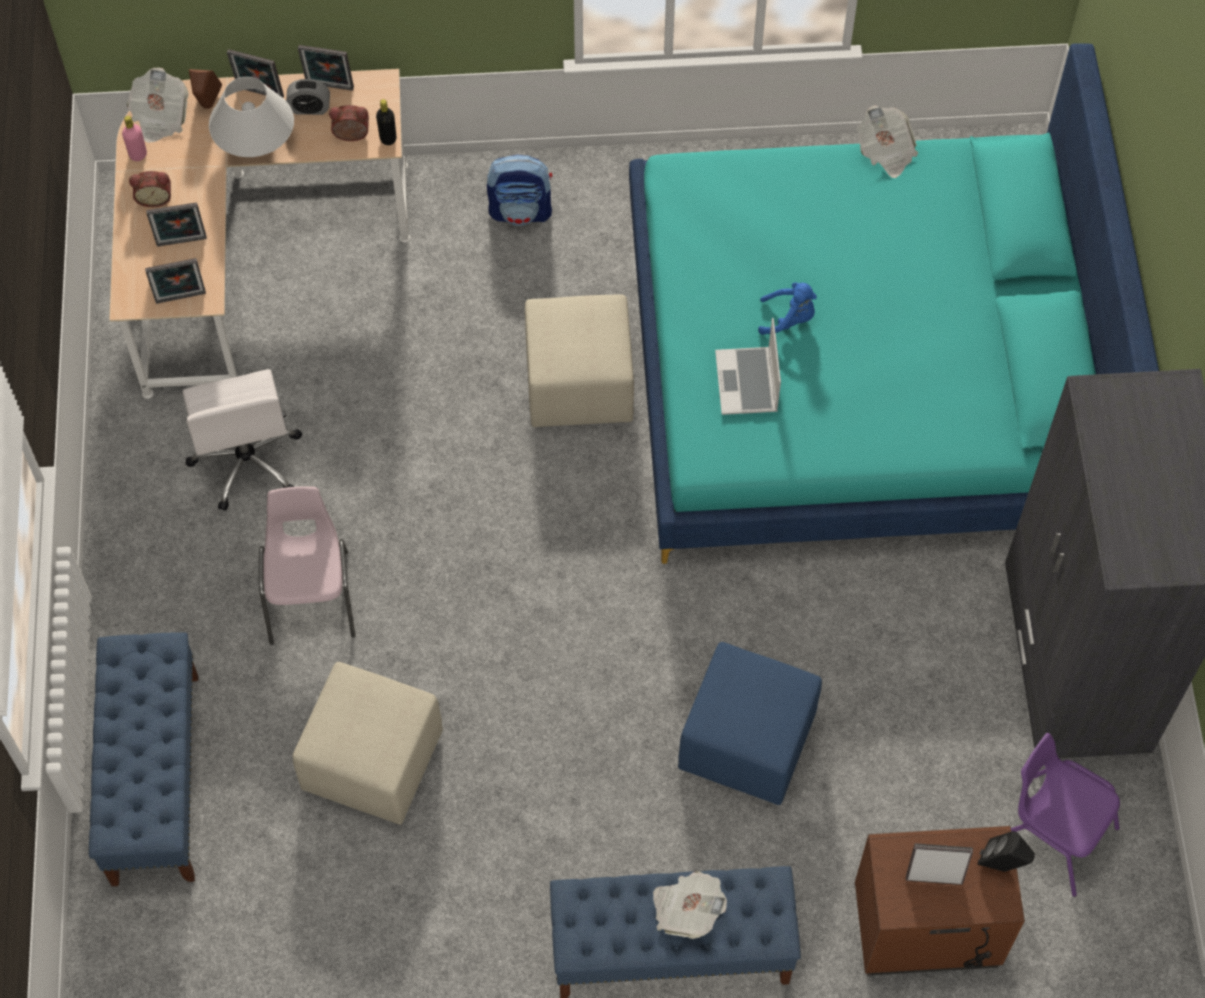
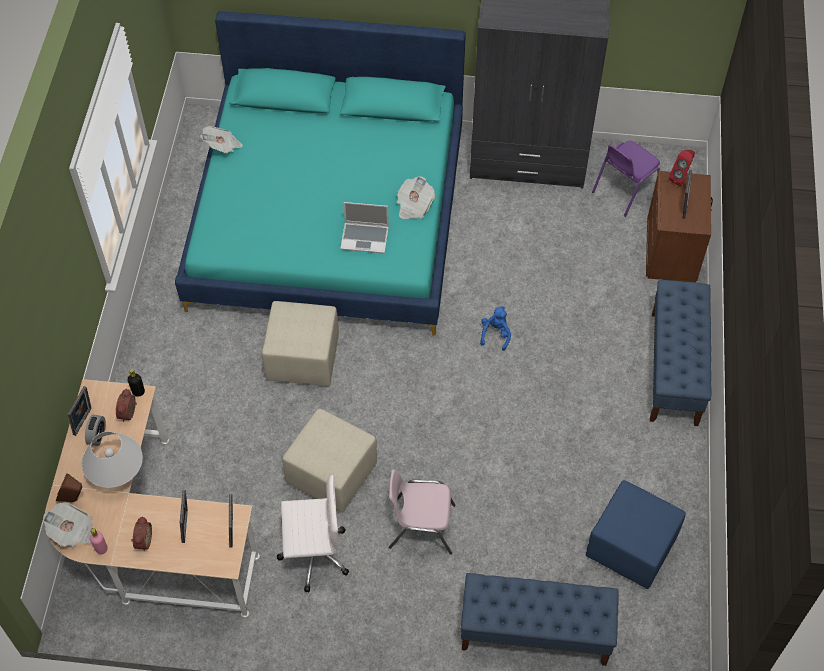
camera: 80 degrees left, 5 degrees down
picture frame [227,49,284,98] -> none
beige ottoman [292,662,443,825] -> beige ottoman moved to [283,409,377,513]
backpack [487,155,552,226] -> none
newspaper [653,871,727,939] -> newspaper moved to [397,176,435,219]
blue ottoman [678,642,822,805] -> blue ottoman moved to [586,480,686,589]
blue plush toy [758,282,817,335] -> blue plush toy moved to [480,306,511,351]
black speaker [977,831,1035,872] -> red speaker [669,150,695,186]

